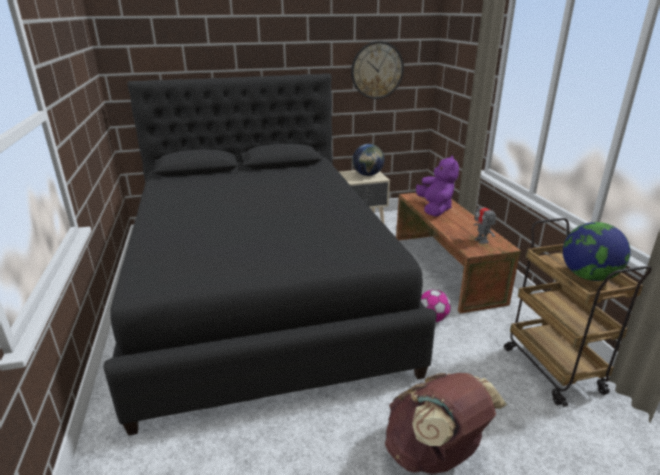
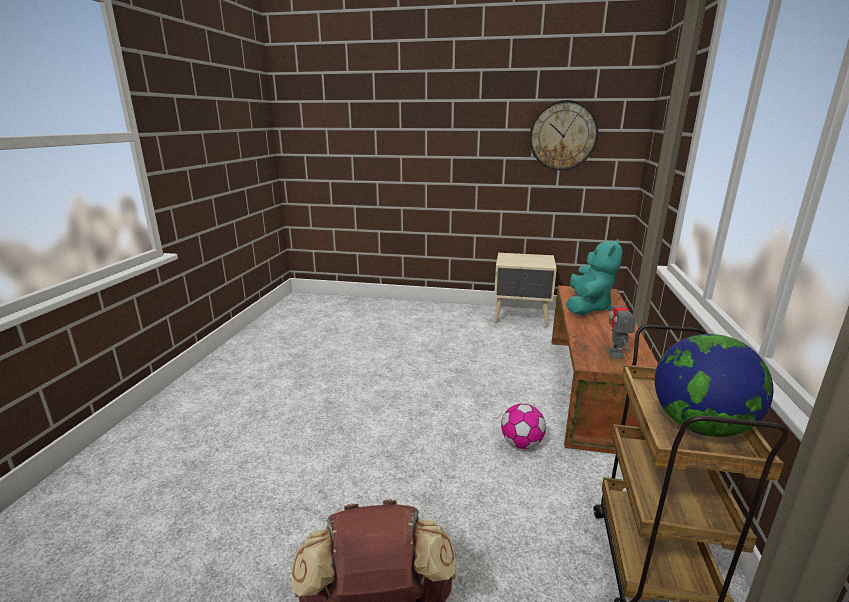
camera: 25 degrees right, 5 degrees down
black bed [103,74,437,436] -> none
globe [352,144,384,176] -> none
purple plush toy [416,155,459,216] -> turquoise plush toy [566,239,623,315]

